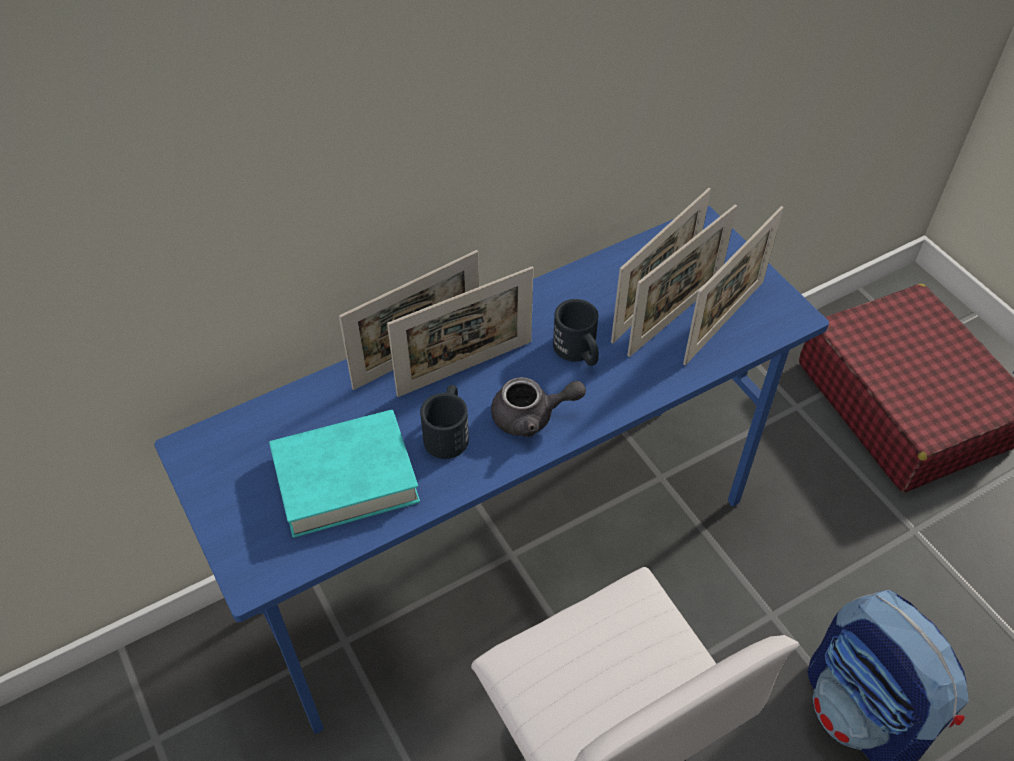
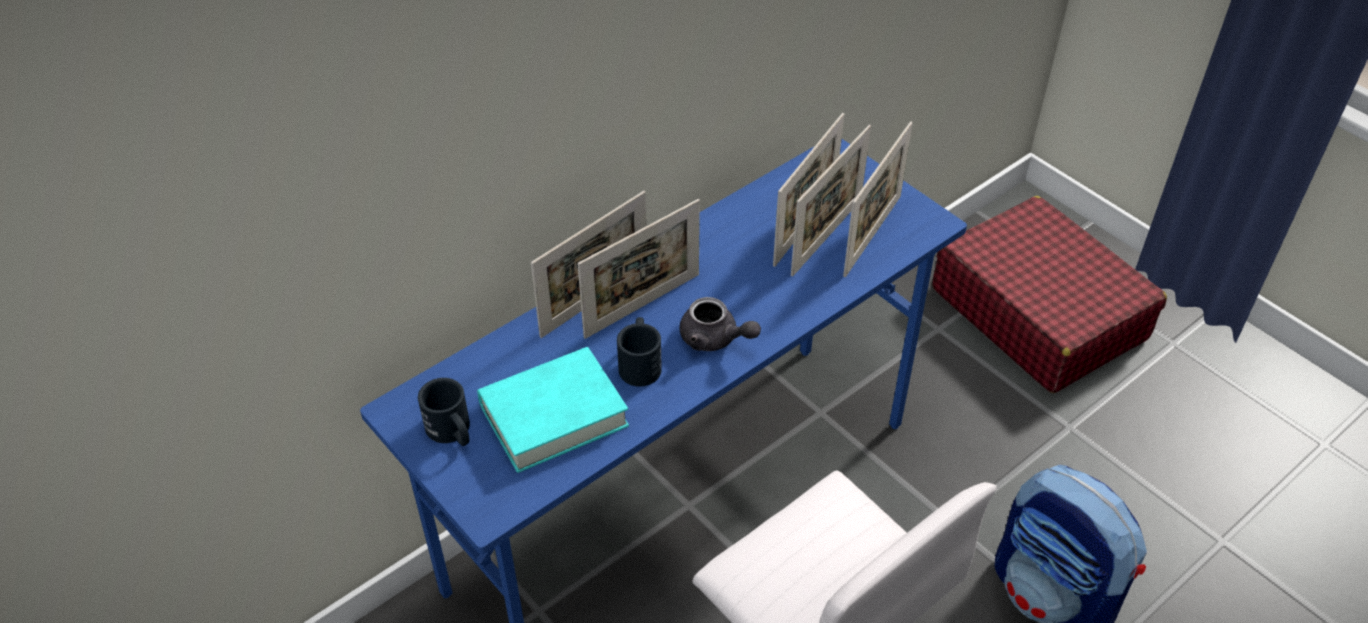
camera: 10 degrees left, 5 degrees down
grey teapot [491,377,586,437] -> grey teapot turned 45 degrees clockwise [680,297,761,351]
black mug [553,299,599,366] -> black mug moved to [418,378,470,446]

